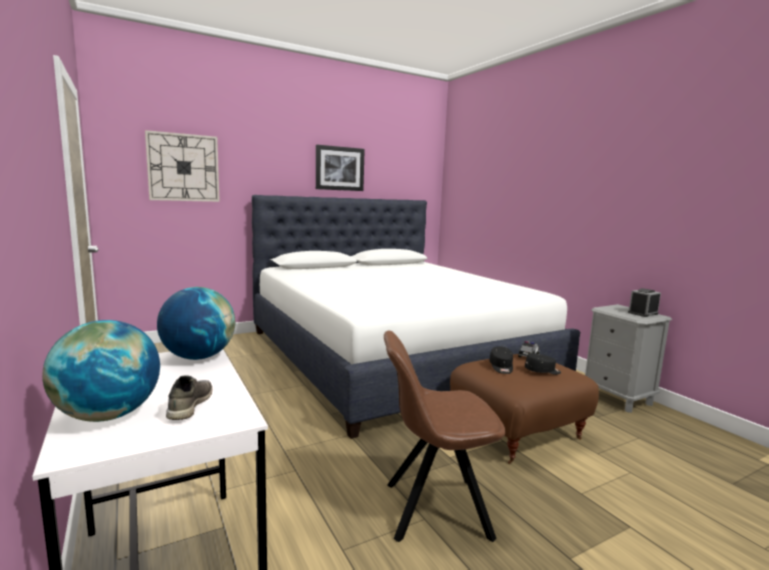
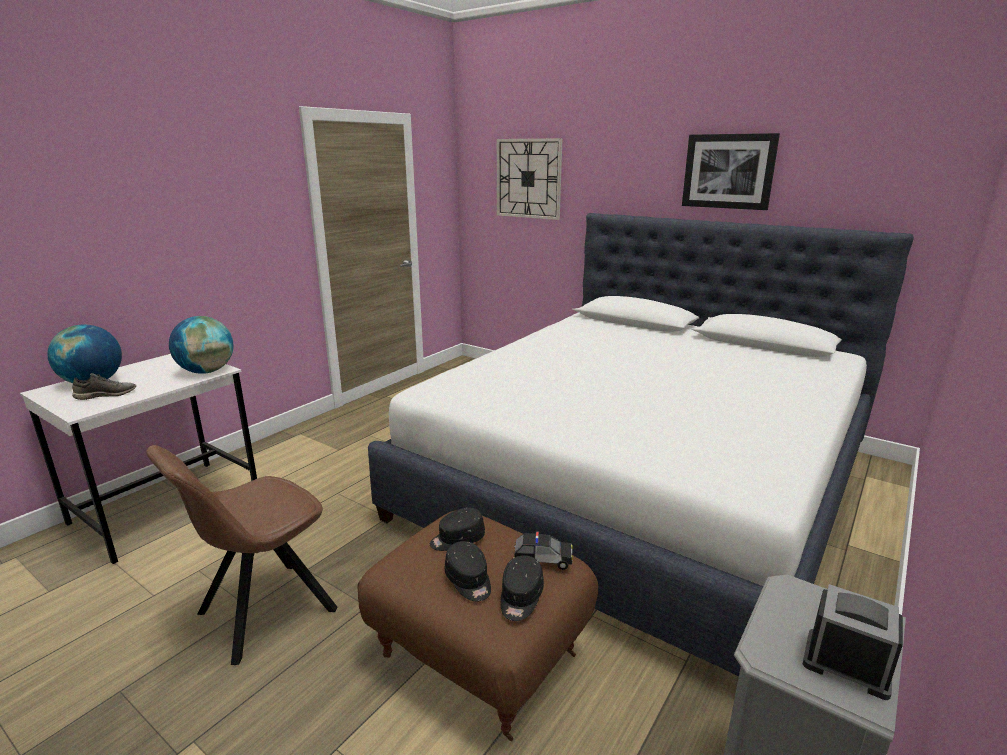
camera: 65 degrees right, 10 degrees up
brown chair [384,330,506,542] -> brown chair turned 105 degrees counterclockwise [146,445,337,665]
none -> black cap [501,555,544,621]

